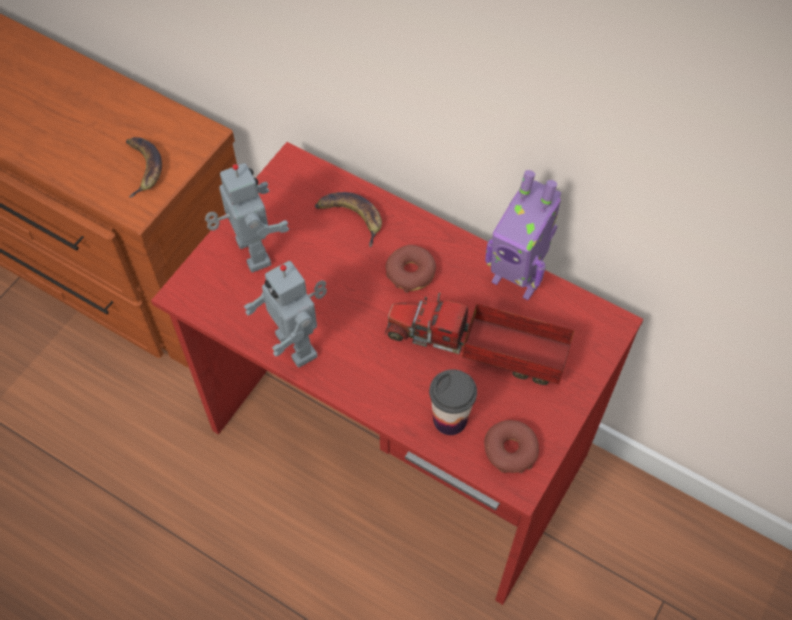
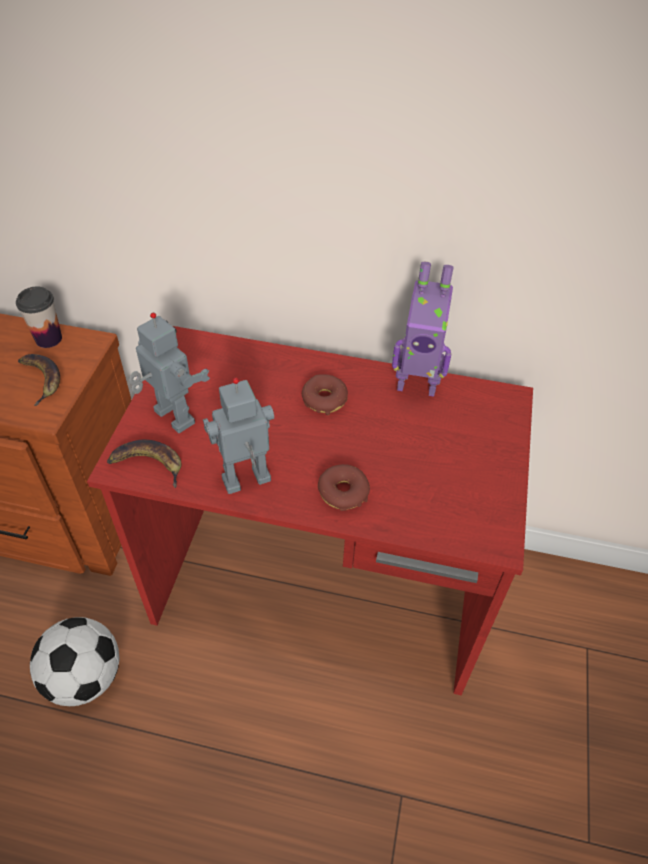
camera: 20 degrees left, 10 degrees down
toy robot [244,261,327,368] -> toy robot turned 120 degrees clockwise [203,377,274,494]
banana [315,192,382,248] -> banana moved to [107,440,181,488]
toy truck [385,293,574,385] -> none
cup [429,369,477,435] -> cup moved to [16,286,62,348]
donut [484,420,539,473] -> donut moved to [318,464,370,511]
none -> football [30,617,119,706]

